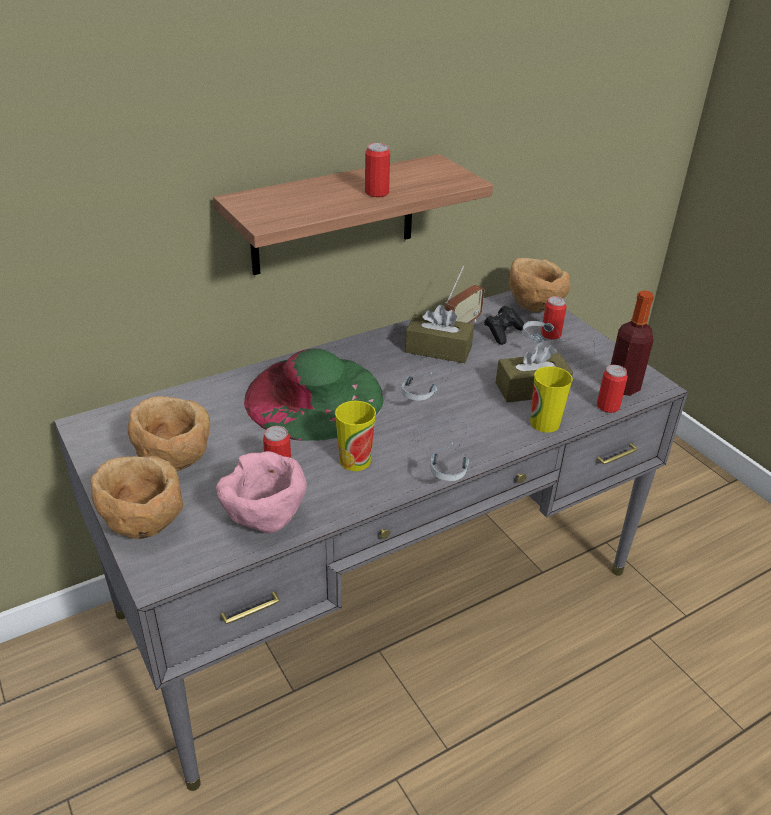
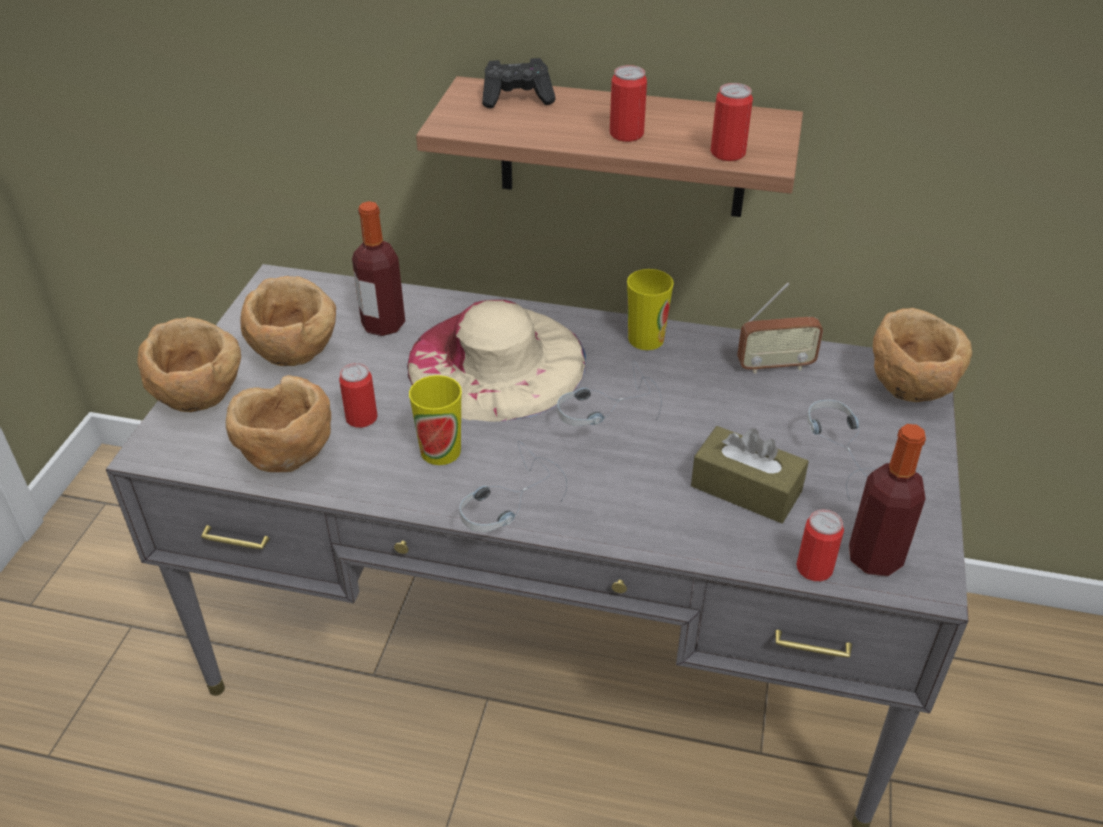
camera: 45 degrees right, 5 degrees up
pink bowl [216,451,307,533] -> brown bowl [226,375,331,472]
green hat [244,349,384,441] -> beige hat [407,300,586,422]
brown tissue box [405,305,474,363] -> none
black game controller [484,306,524,345] -> black game controller moved to [482,58,556,108]
cup [530,366,573,433] -> cup moved to [627,269,674,350]
can [541,296,567,340] -> can moved to [710,83,753,161]
none -> bottle [352,201,405,336]

